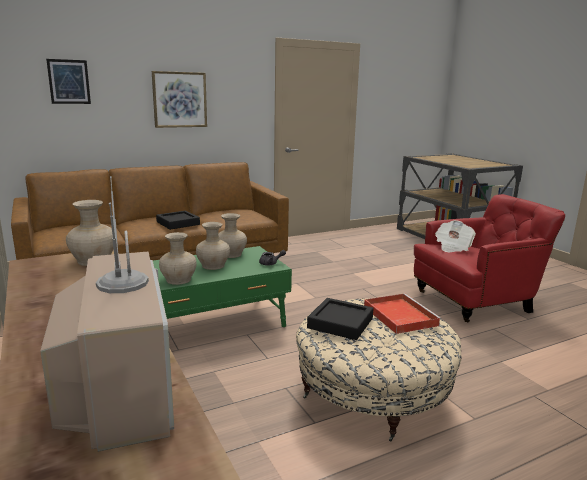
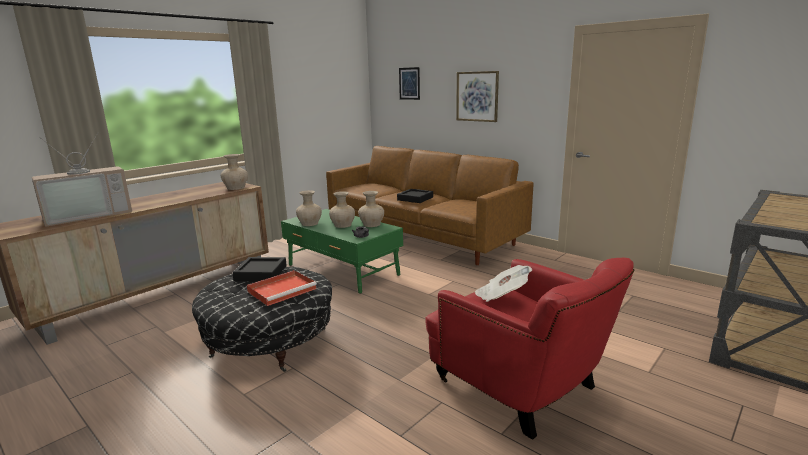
camera: 70 degrees right, 0 degrees up
beige ottoman [296,298,462,442] -> black ottoman [192,267,332,372]

